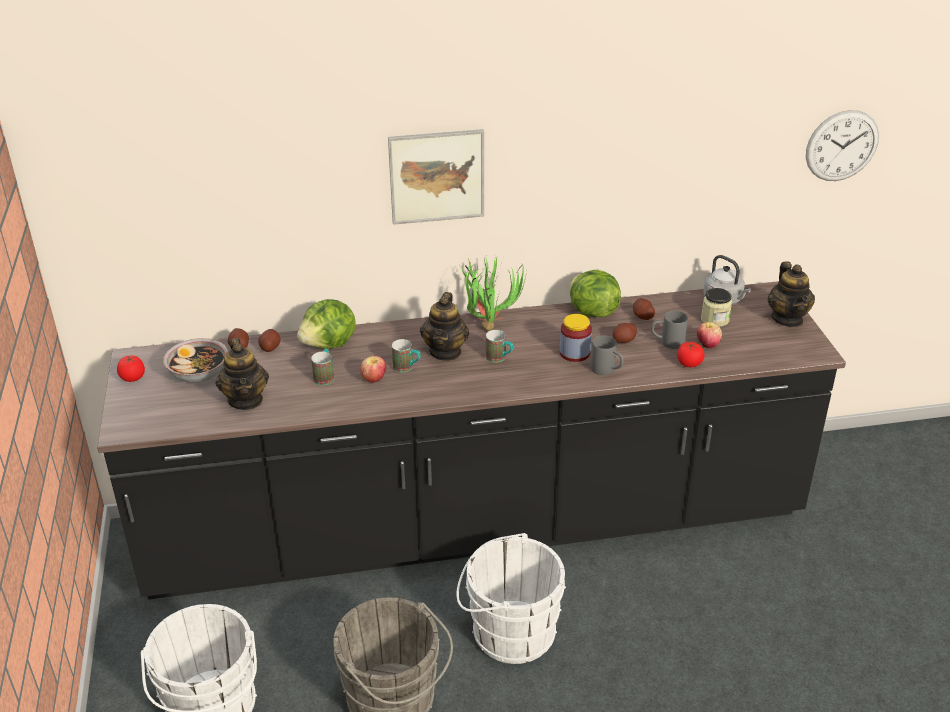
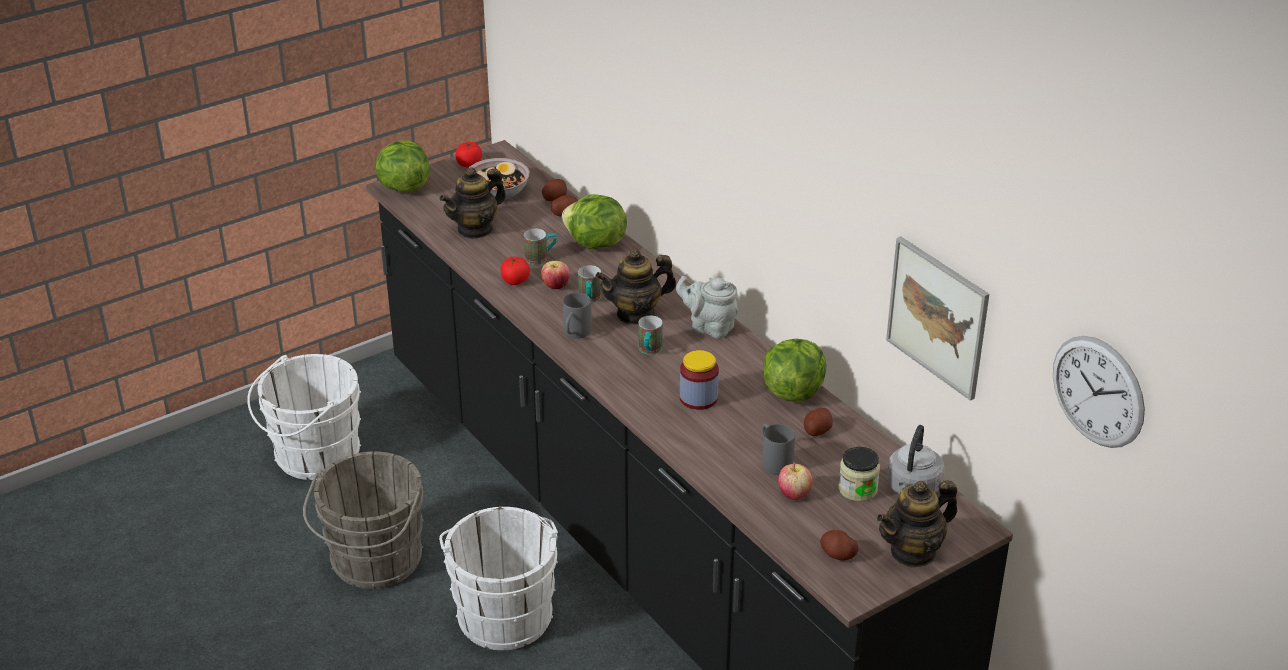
camera: 65 degrees right, 0 degrees up
picture [388,129,484,225] -> picture moved to [886,236,989,401]
potted plant [459,255,527,331] -> grey teapot [676,276,738,339]
grey mug [591,335,624,375] -> grey mug moved to [563,293,592,339]
potato [613,323,637,343] -> potato moved to [820,530,859,561]
tomato [677,342,705,367] -> tomato moved to [500,257,530,285]
none -> lettuce [376,140,430,193]

